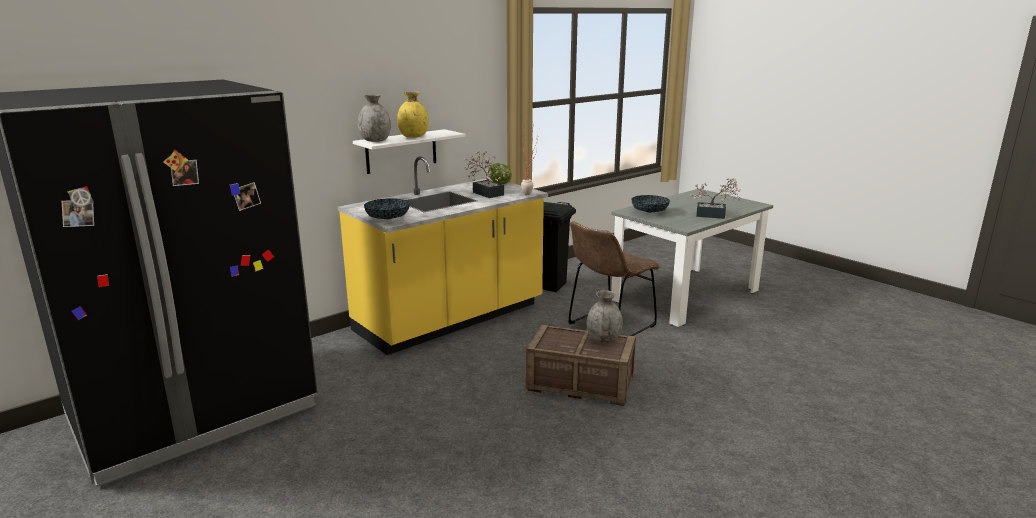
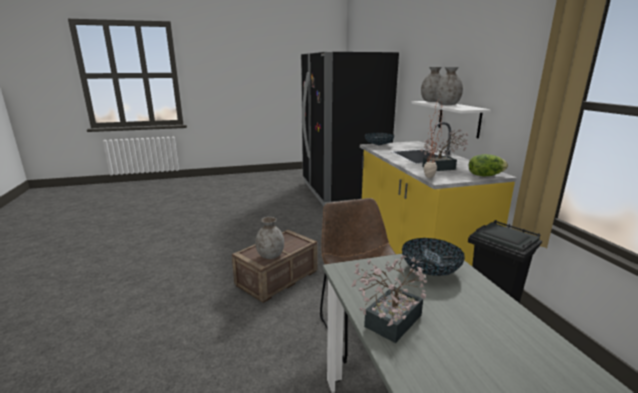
camera: 115 degrees right, 0 degrees up
yellow vase [397,92,429,138] -> grey vase [435,67,463,105]

